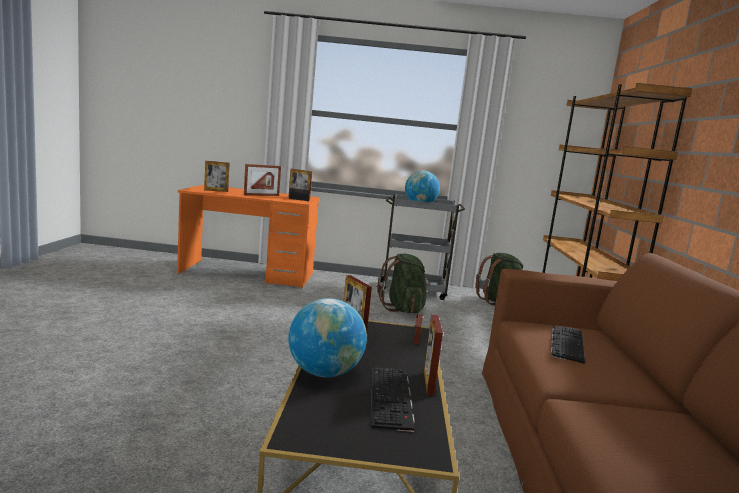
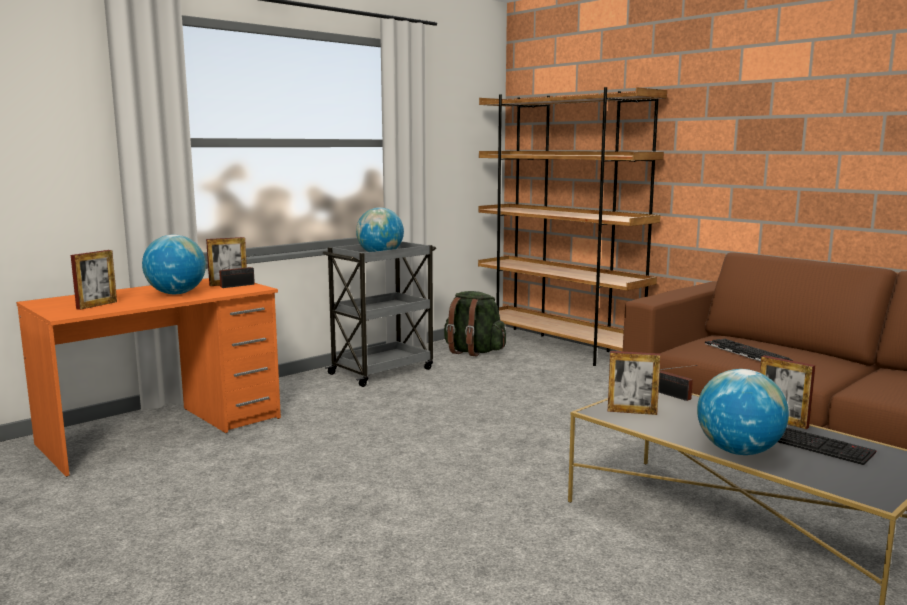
camera: 45 degrees left, 0 degrees up
picture frame [244,164,281,196] -> globe [142,235,206,294]
green backpack [377,254,430,313] -> none

